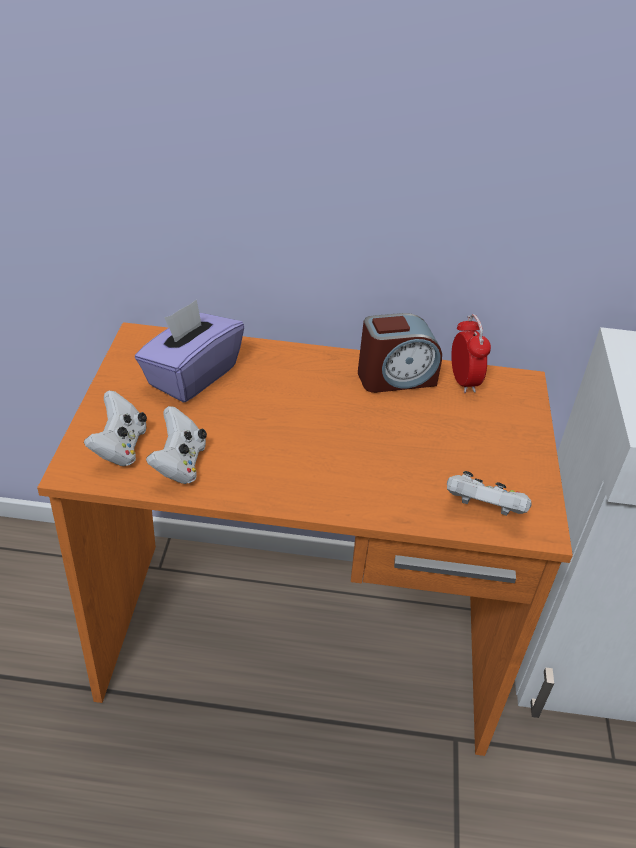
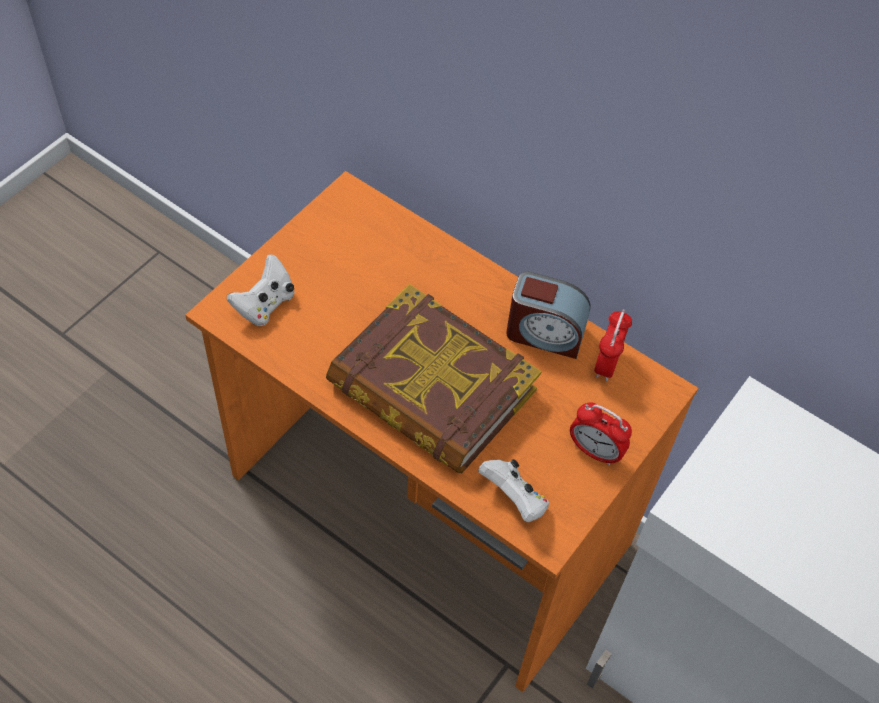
camera: 30 degrees right, 15 degrees up
purple tissue box [135,300,244,403] -> none
white game controller [146,406,207,484] -> none
none -> book [326,284,542,474]
none -> alarm clock [570,402,632,465]

